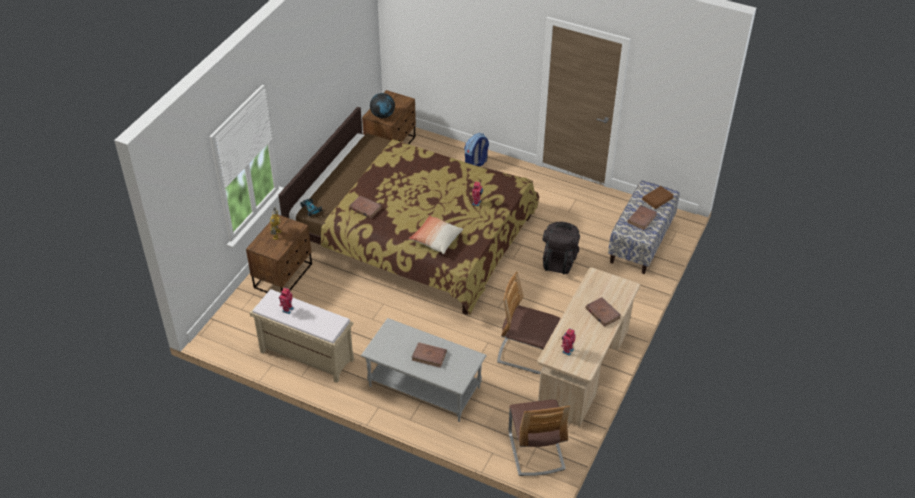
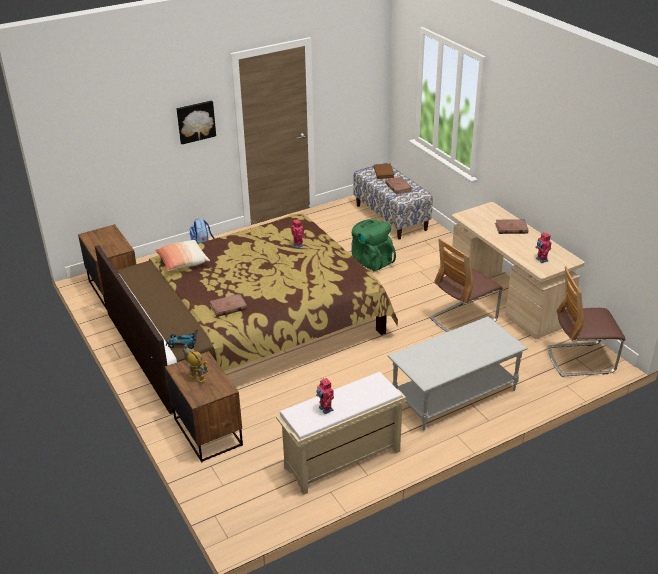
camera: 55 degrees left, 10 degrees down
globe [370,93,395,118] -> none
pillow [409,215,463,254] -> pillow moved to [155,240,210,271]
brown book [412,342,447,368] -> none
chair [509,399,570,476] -> chair turned 150 degrees clockwise [548,266,626,377]
black backpack [543,222,580,274] -> green backpack [351,219,396,271]
none -> picture [176,100,216,144]

